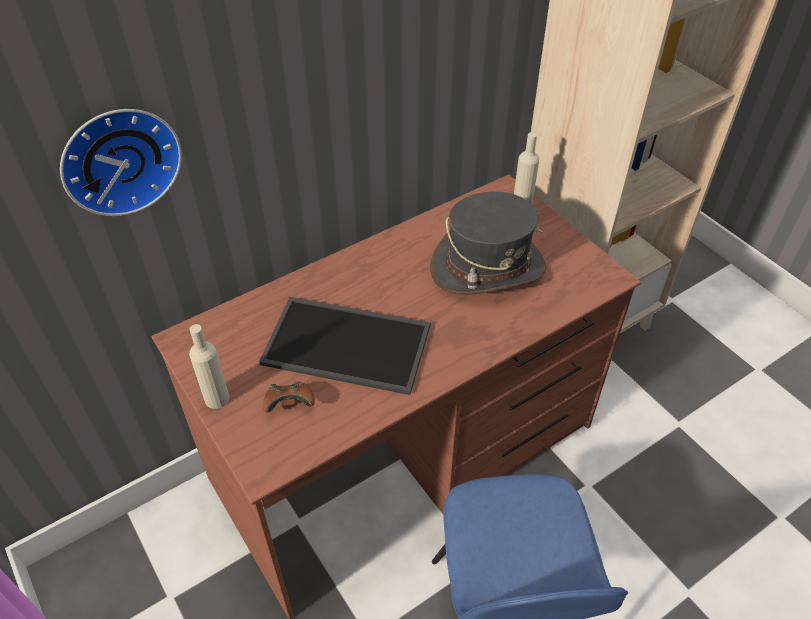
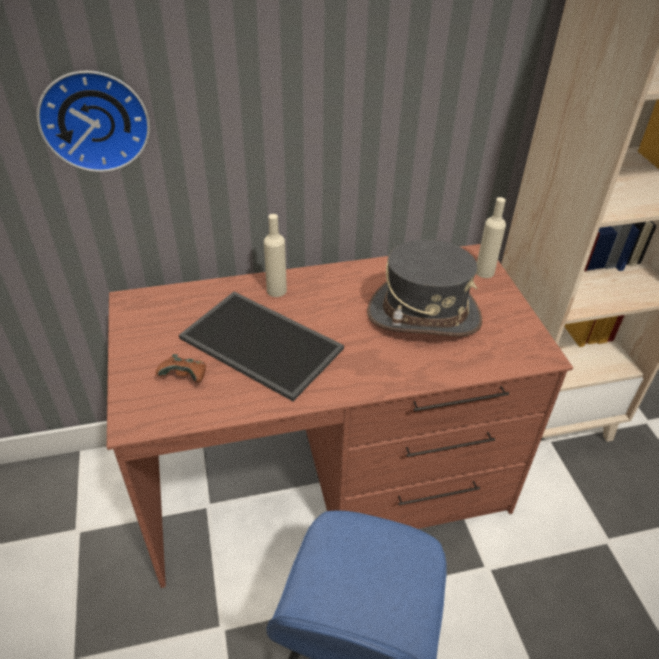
camera: 20 degrees right, 5 degrees down
beige bottle [189,324,230,409] -> beige bottle moved to [264,214,287,297]

